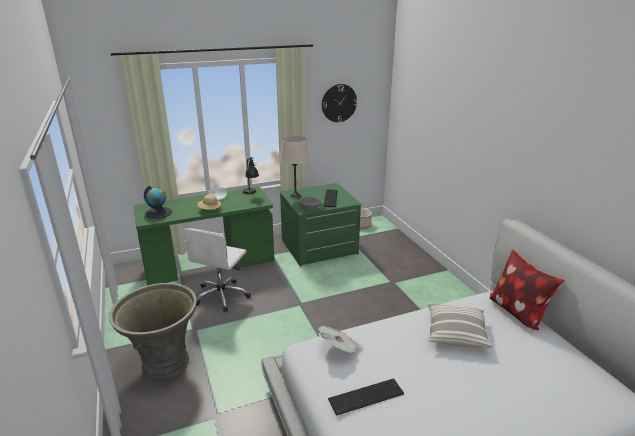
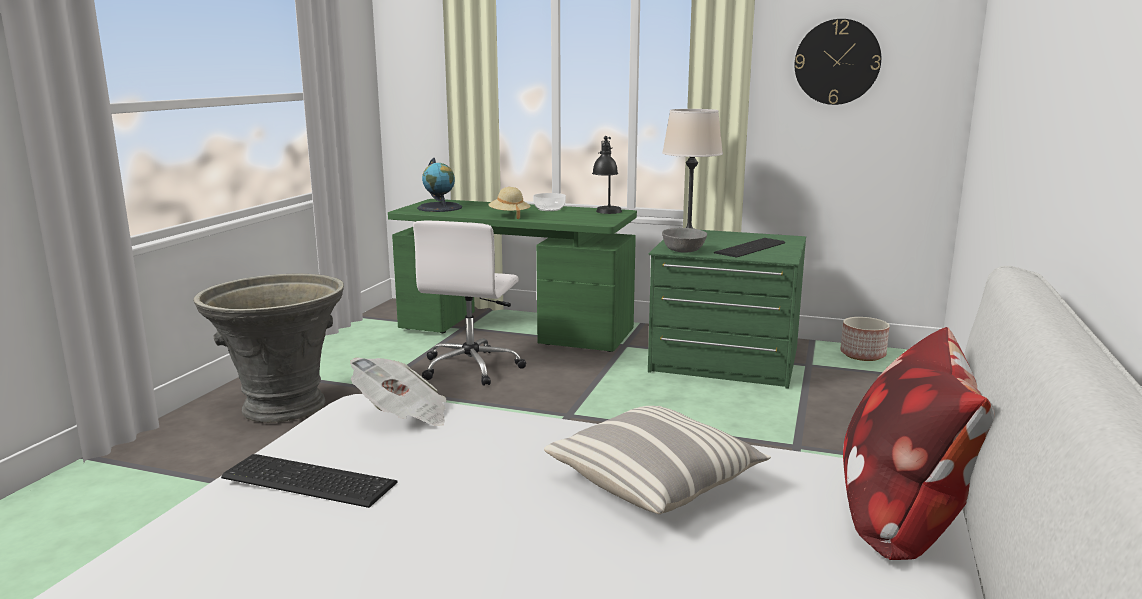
camera: 40 degrees right, 10 degrees down
white office chair [184,228,251,312] -> white office chair turned 45 degrees counterclockwise [413,221,526,386]

